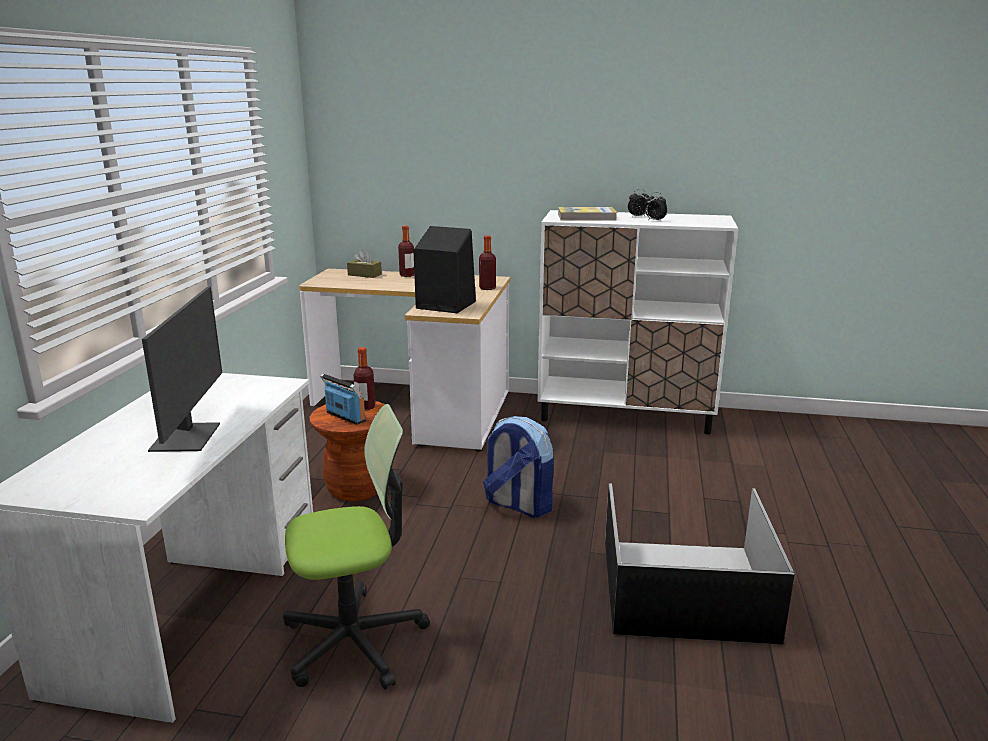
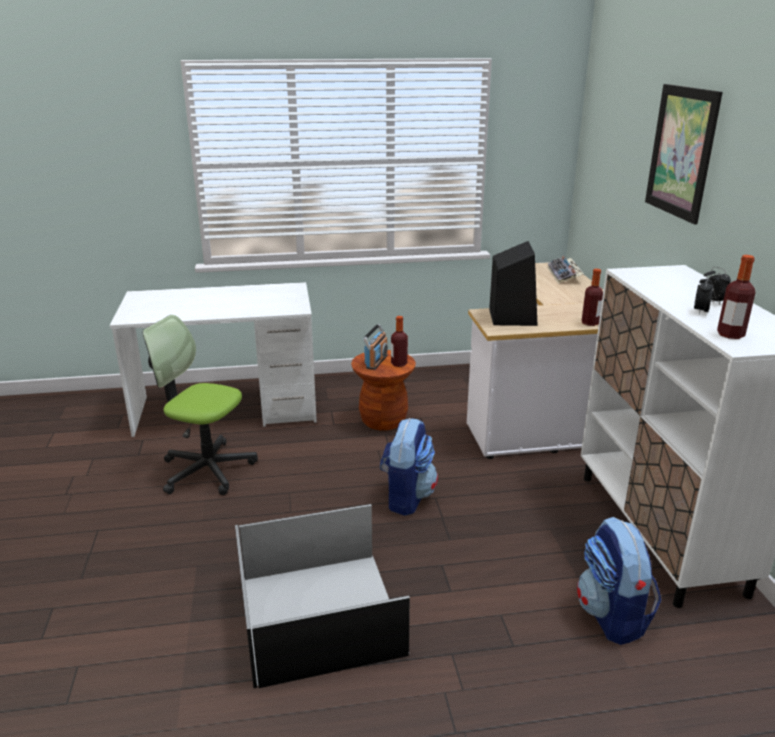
camera: 70 degrees right, 5 degrees up
monitor [142,287,222,452] -> none
office chair [283,404,430,690] -> office chair turned 150 degrees clockwise [143,315,258,495]
brown tissue box [347,250,382,278] -> keyboard [548,256,584,284]
bottle [398,226,414,277] -> bottle moved to [717,255,756,339]
book [558,207,617,220] -> none
none -> backpack [577,517,661,645]
none -> picture [645,84,723,224]

